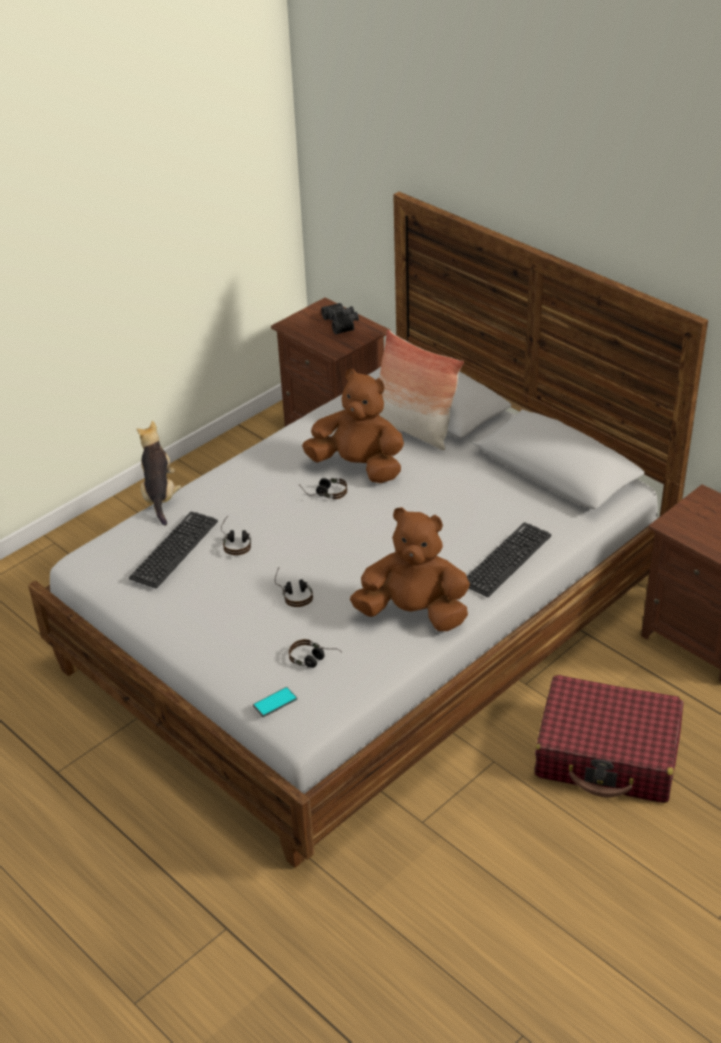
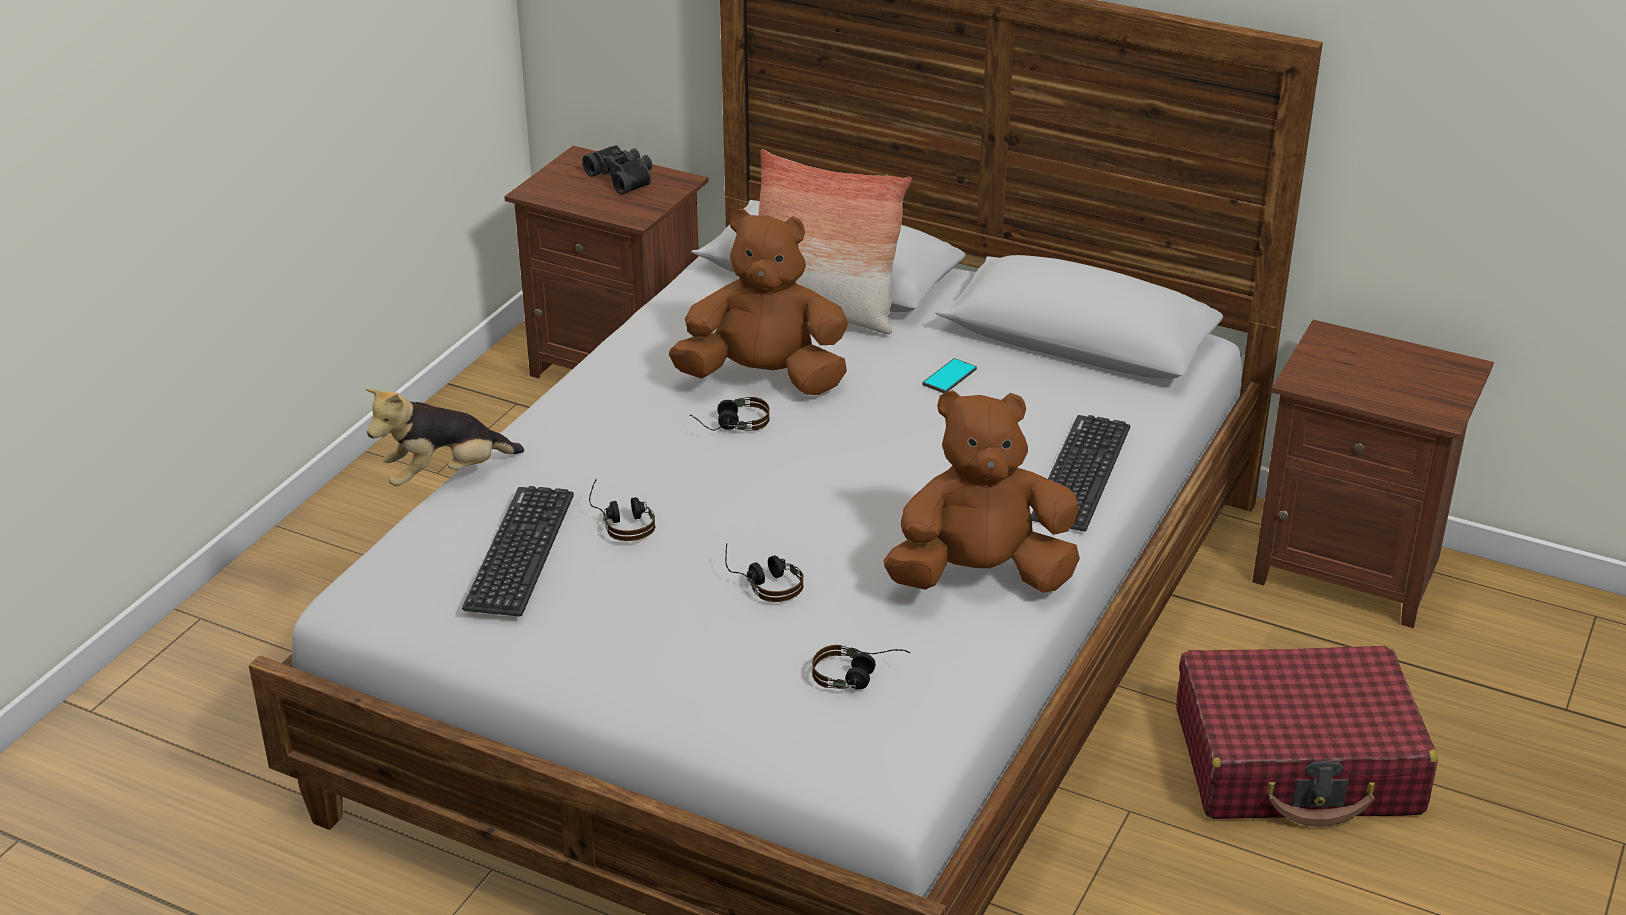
camera: 20 degrees left, 5 degrees down
plush toy [137,421,181,526] -> plush toy turned 90 degrees counterclockwise [366,388,524,486]
phone [253,687,297,717] -> phone moved to [922,358,977,393]

